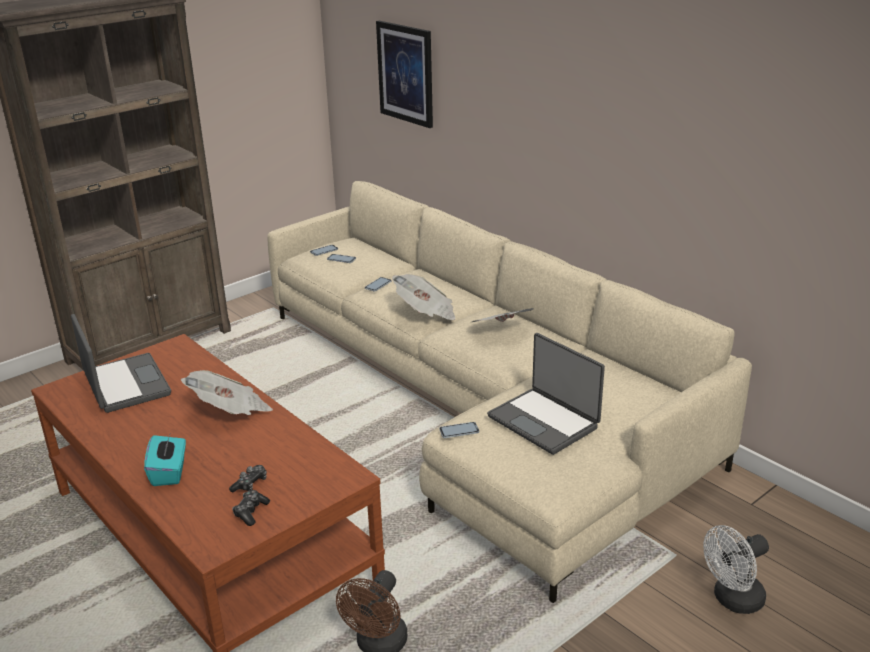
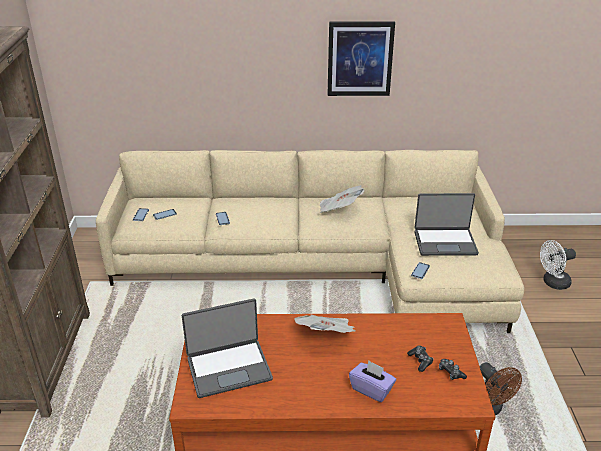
camera: 50 degrees left, 5 degrees up
laptop [71,314,171,413] -> laptop turned 150 degrees clockwise [182,298,273,398]
turquoise tissue box [144,432,186,486] -> purple tissue box [349,360,396,402]
picture [376,21,433,128] -> picture moved to [328,21,395,96]
newspaper [392,274,456,320] -> none
white fan [703,525,769,614] -> white fan turned 60 degrees clockwise [540,240,576,290]

